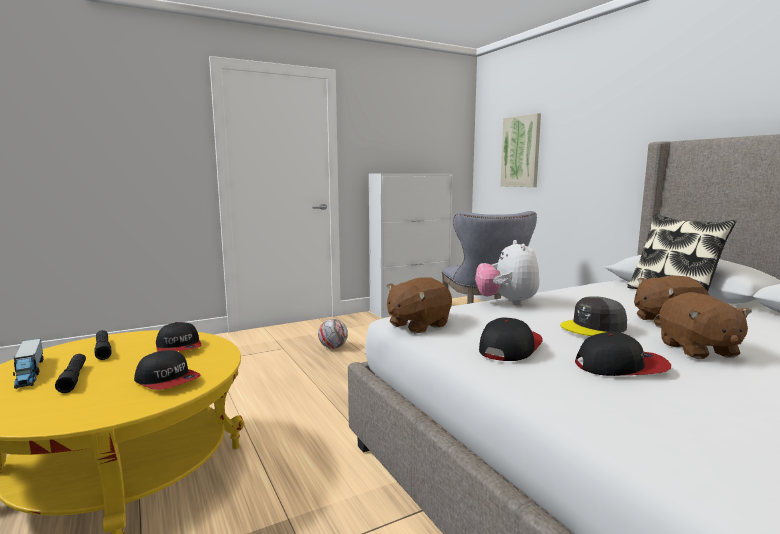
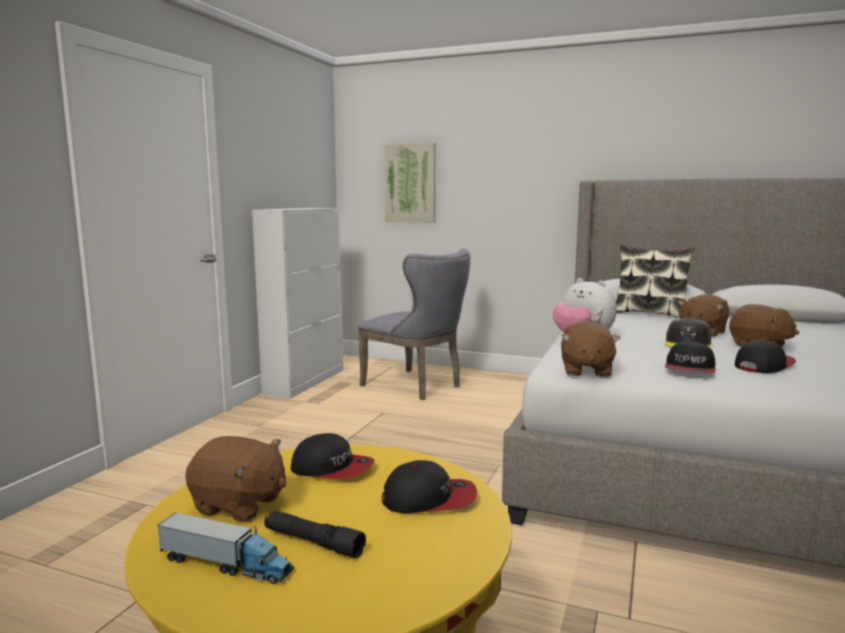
camera: 40 degrees left, 0 degrees up
black flashlight [95,330,112,360] -> brown plush toy [185,436,286,522]
football [318,319,348,349] -> none
cap [479,317,543,361] -> cap turned 150 degrees counterclockwise [665,341,715,373]

